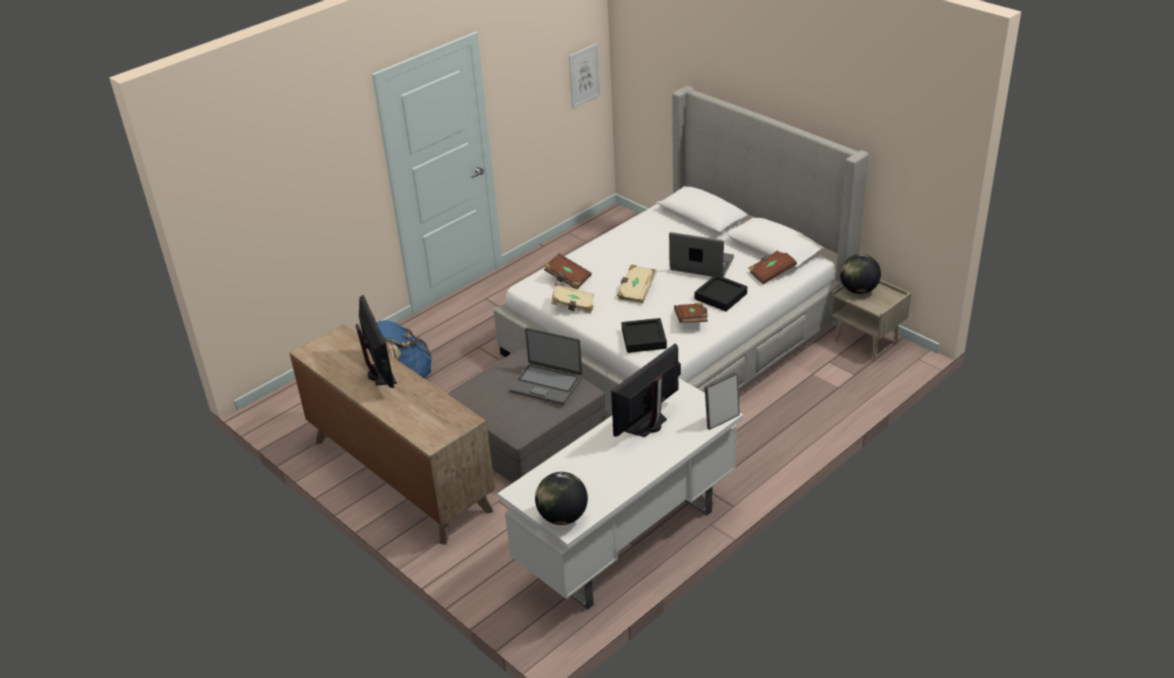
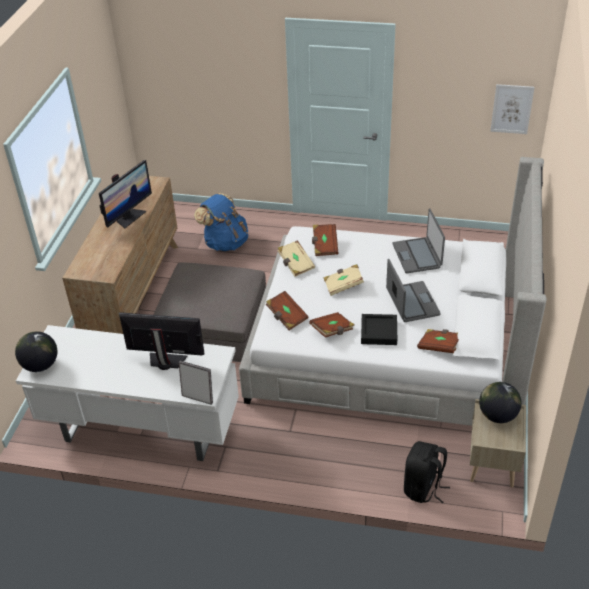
camera: 55 degrees right, 5 degrees up
laptop [510,328,582,405] -> laptop moved to [393,208,445,273]
black tray [622,318,667,353] -> brown book [266,291,309,330]
none -> black backpack [404,441,450,503]

